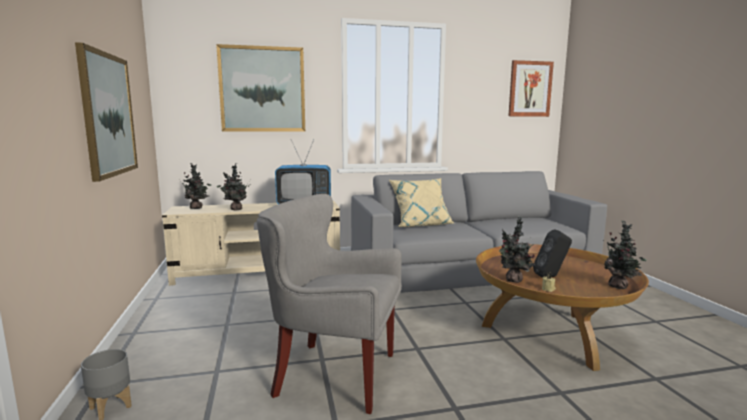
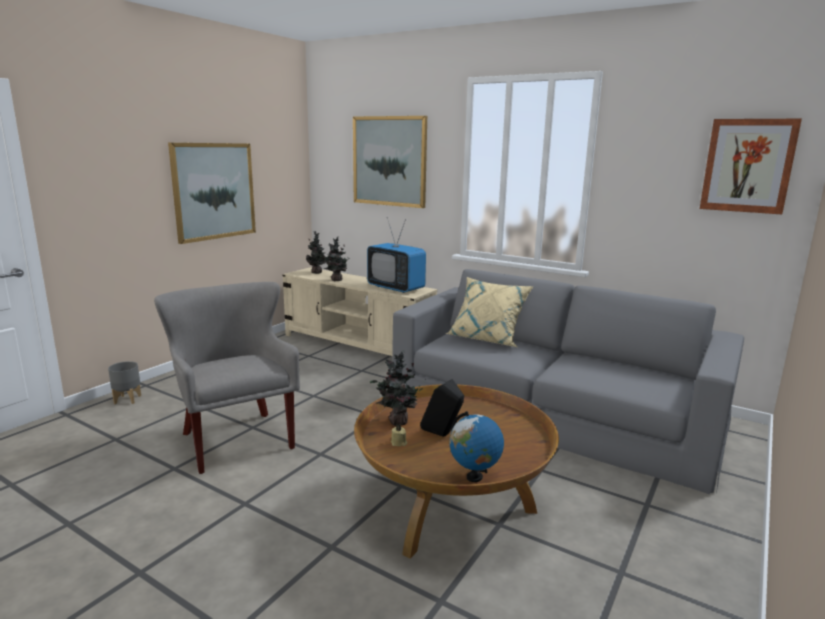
camera: 45 degrees right, 5 degrees up
potted plant [603,220,647,289] -> globe [449,411,504,482]

